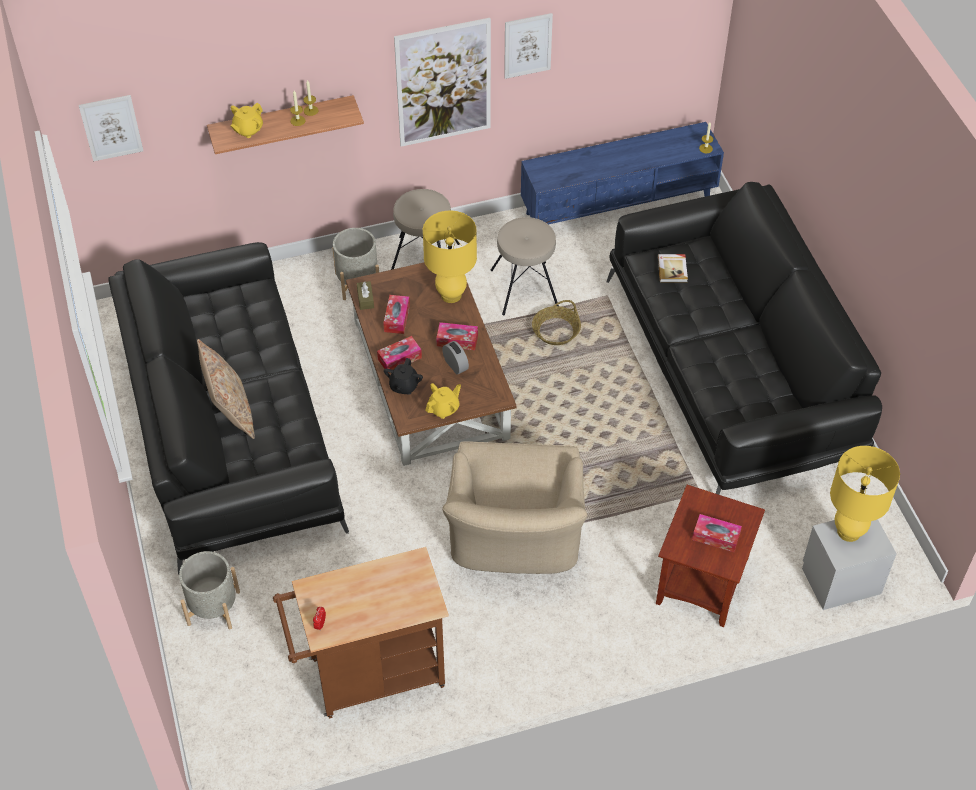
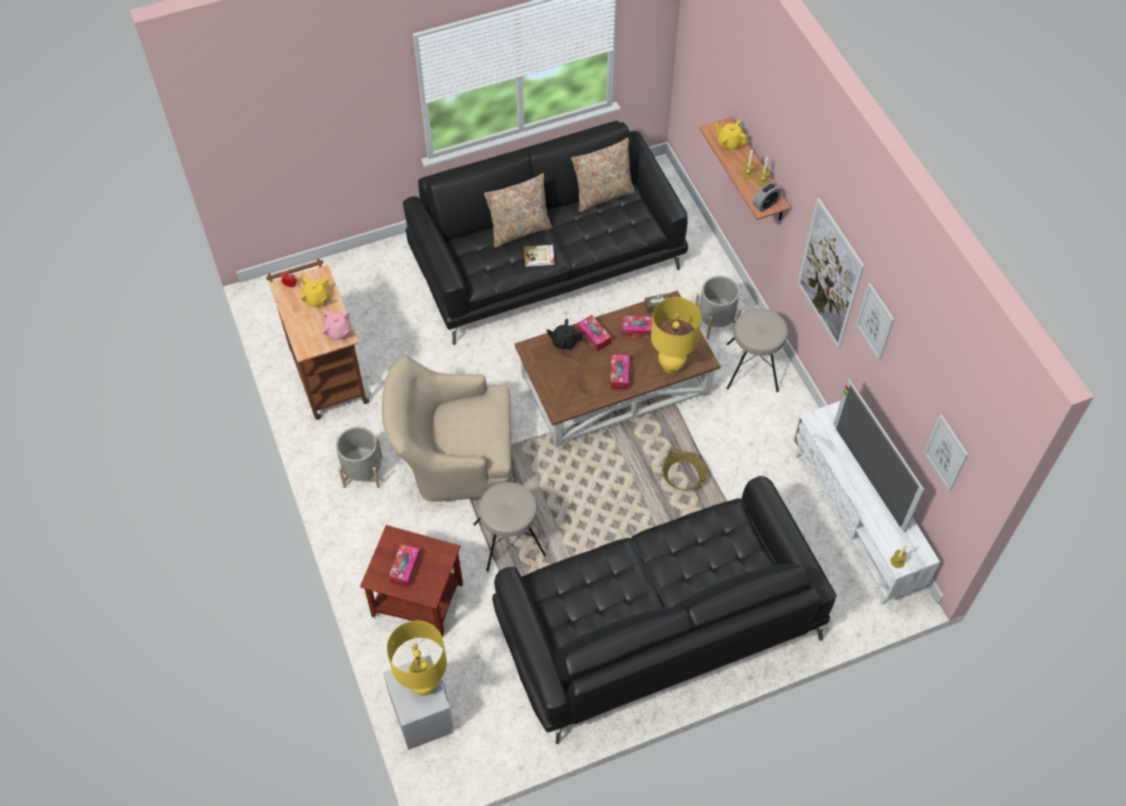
camera: 85 degrees right, 5 degrees up
picture [79,95,143,161] -> picture moved to [924,414,968,492]
grey planter [179,551,240,629] -> grey planter moved to [336,427,383,488]
yellow teapot [426,383,461,419] -> yellow teapot moved to [300,277,329,308]
alarm clock [442,341,469,374] -> alarm clock moved to [753,183,781,212]
beige stool [490,217,559,315] -> beige stool moved to [473,482,546,571]
blue tv stand [521,122,724,225] -> white tv stand [793,401,940,605]
book [658,254,688,282] -> book moved to [524,245,555,267]
none -> pink teapot [322,310,351,341]
none -> beige pillow [571,138,635,212]
none -> television [834,378,925,532]

